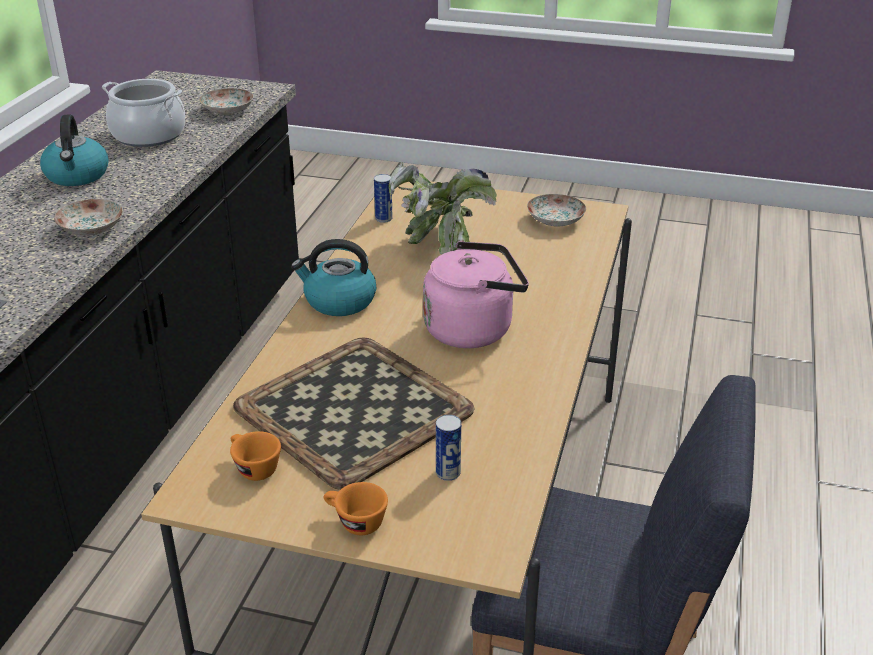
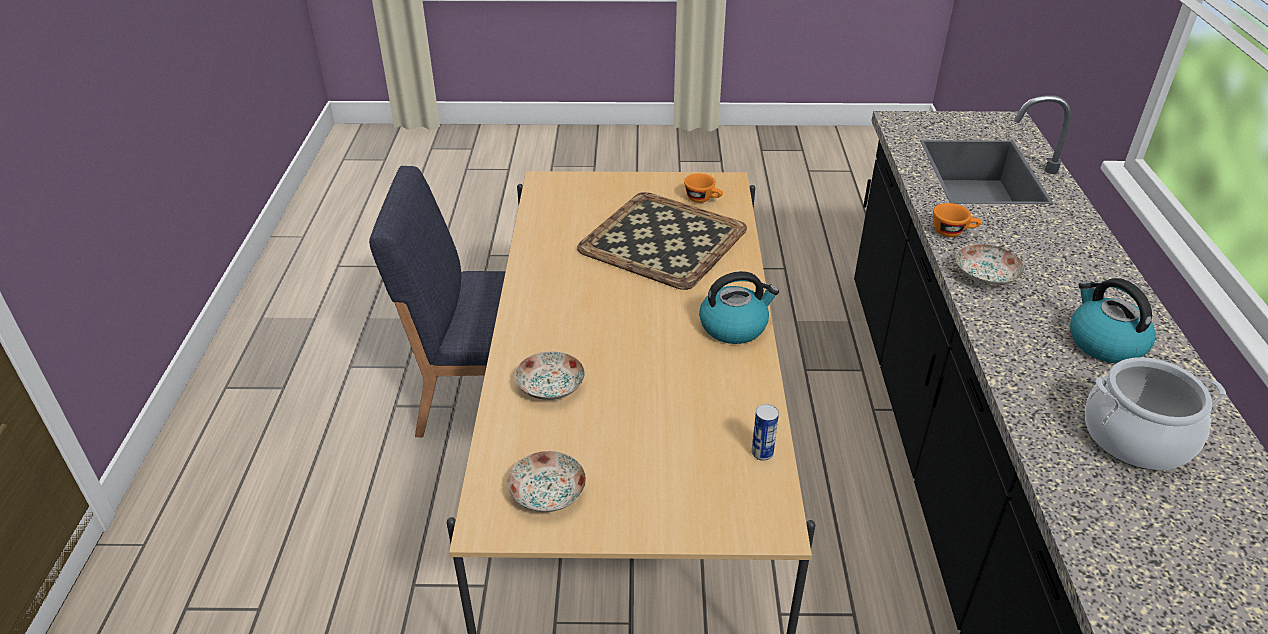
camera: 165 degrees right, 5 degrees up
plate [199,88,253,115] -> plate moved to [515,351,585,400]
orange cup [324,482,388,535] -> orange cup moved to [933,203,981,237]
potted plant [389,163,497,254] -> none
pink kettle [423,241,529,348] -> none
can [436,415,461,481] -> none

